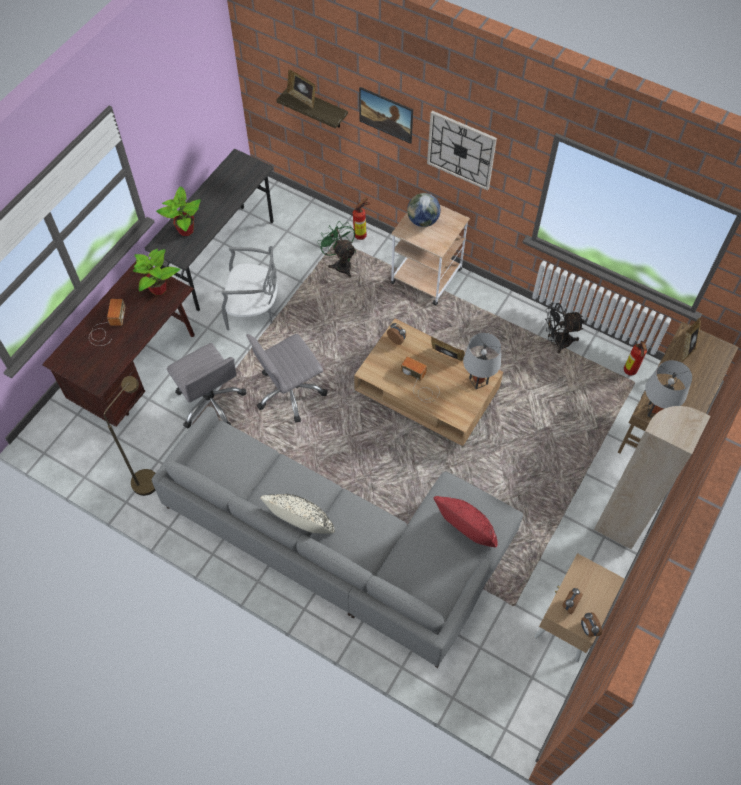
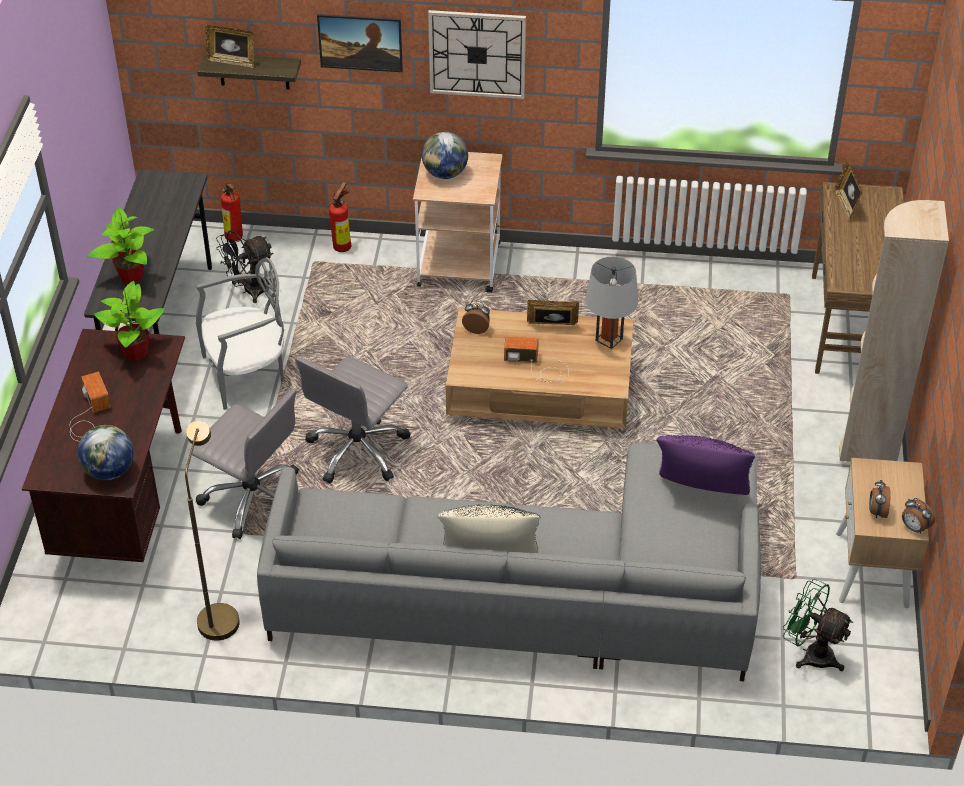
camera: 25 degrees left, 15 degrees down
green fan [317,222,356,278] -> green fan moved to [783,579,853,671]
red pillow [433,496,498,548] -> purple pillow [656,435,755,495]
black fan [545,303,584,354] -> black fan moved to [216,230,273,303]
fire extinguisher [624,341,650,375] -> fire extinguisher moved to [221,183,243,241]
grey table lamp [645,360,692,418] -> none
none -> globe [77,425,134,480]

